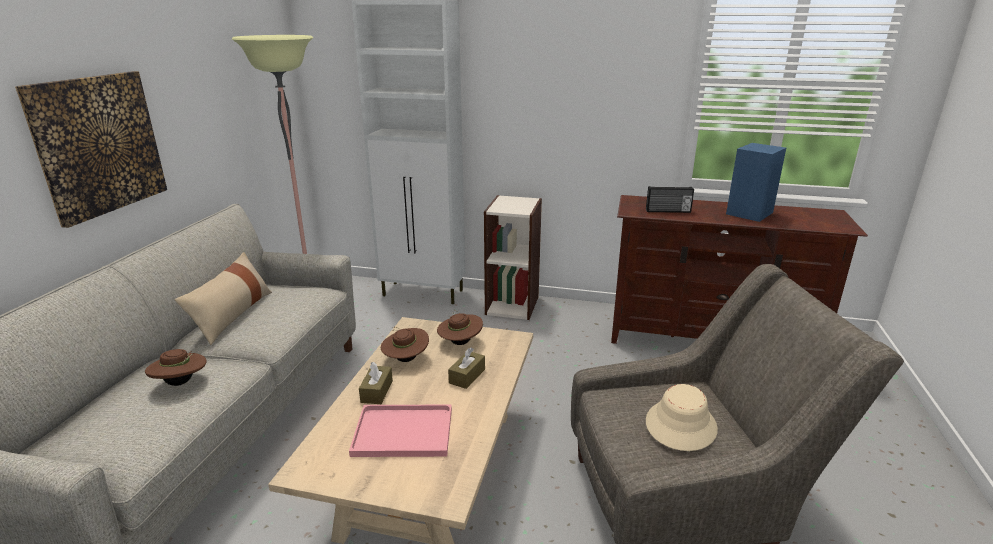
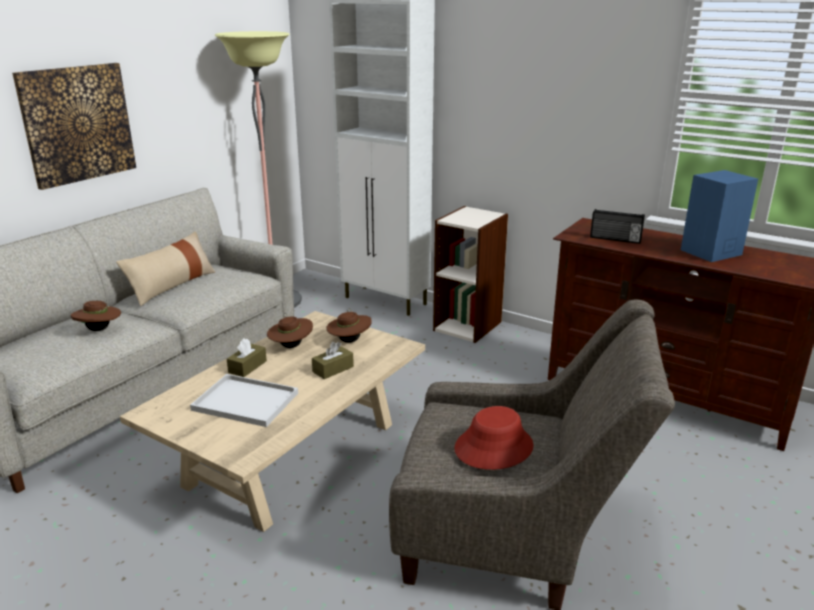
camera: 20 degrees right, 0 degrees up
pink tray [349,405,452,457] -> white tray [190,374,298,427]
beige hat [646,384,718,451] -> red hat [455,406,534,470]

